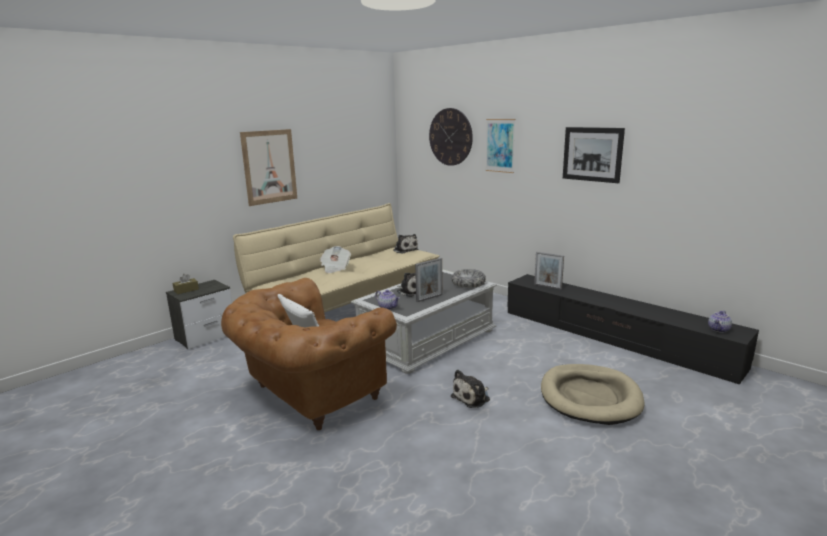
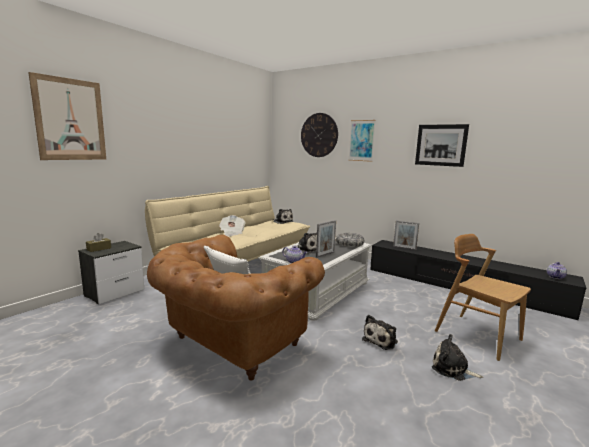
camera: 10 degrees left, 5 degrees down
picture [240,129,297,206] -> picture moved to [28,72,106,160]
beige dog bed [541,364,645,425] -> brown chair [435,234,531,361]
none -> plush toy [432,334,483,381]

